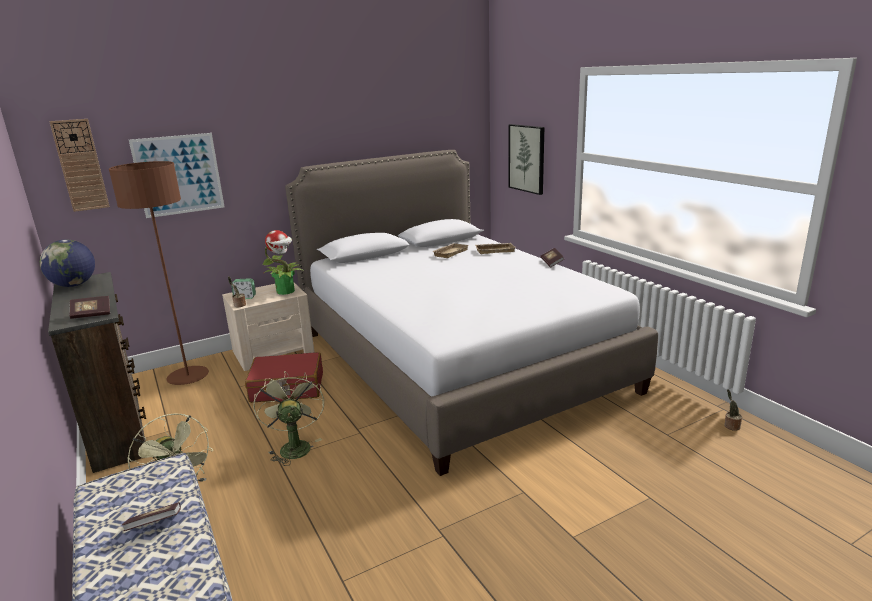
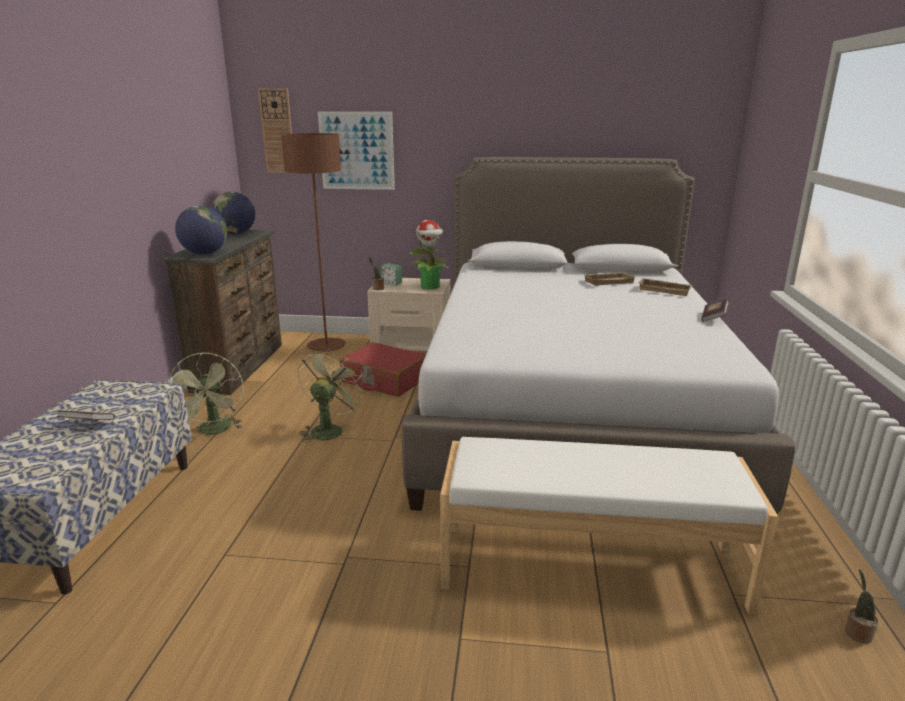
camera: 35 degrees right, 0 degrees up
book [70,296,110,319] -> globe [175,205,227,255]
picture [508,124,545,195] -> none
none -> white bench [440,437,778,615]

